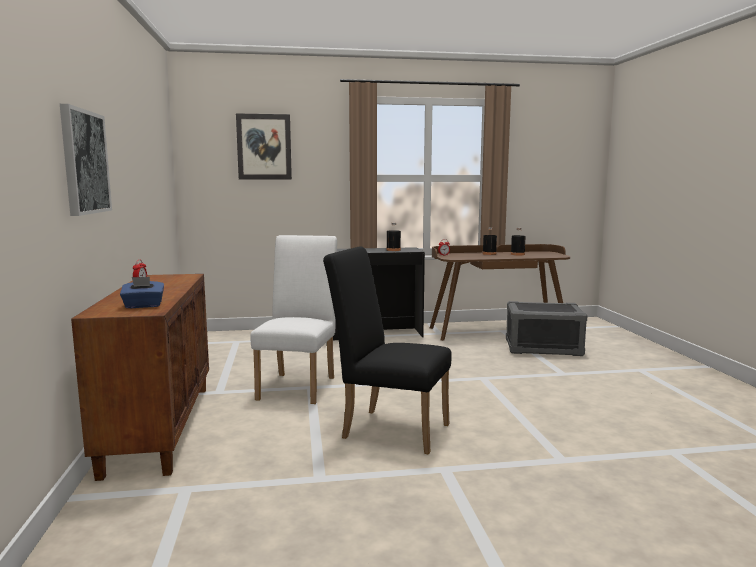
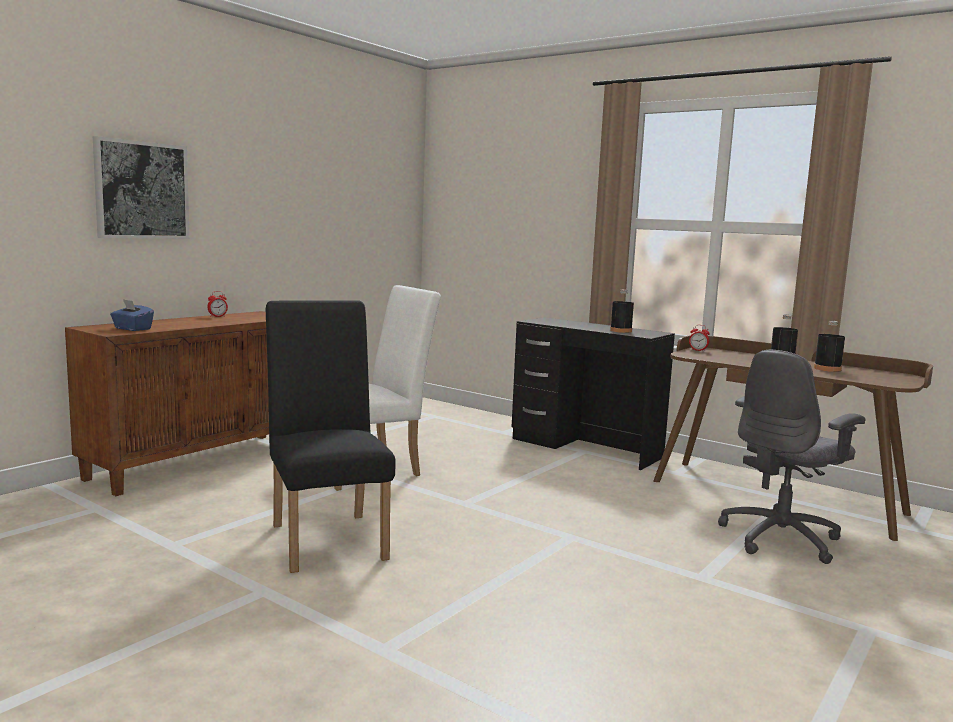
camera: 45 degrees right, 0 degrees up
picture [236,113,292,179] -> none
grey storage box [506,301,588,356] -> grey office chair [718,350,865,564]

